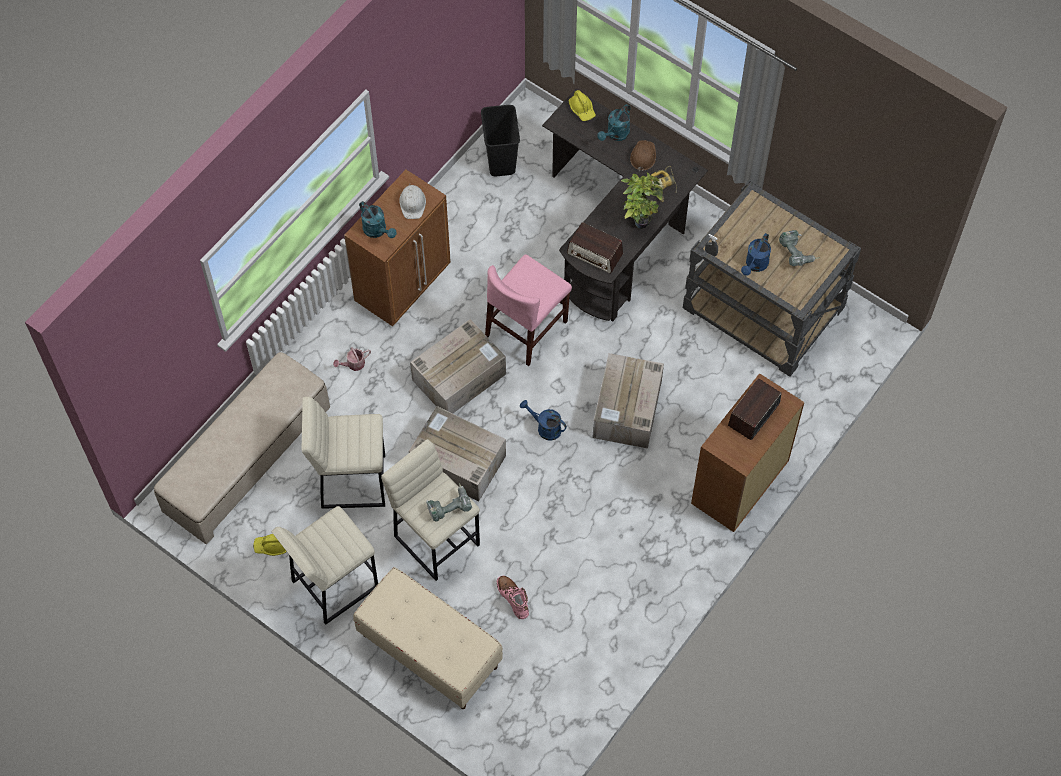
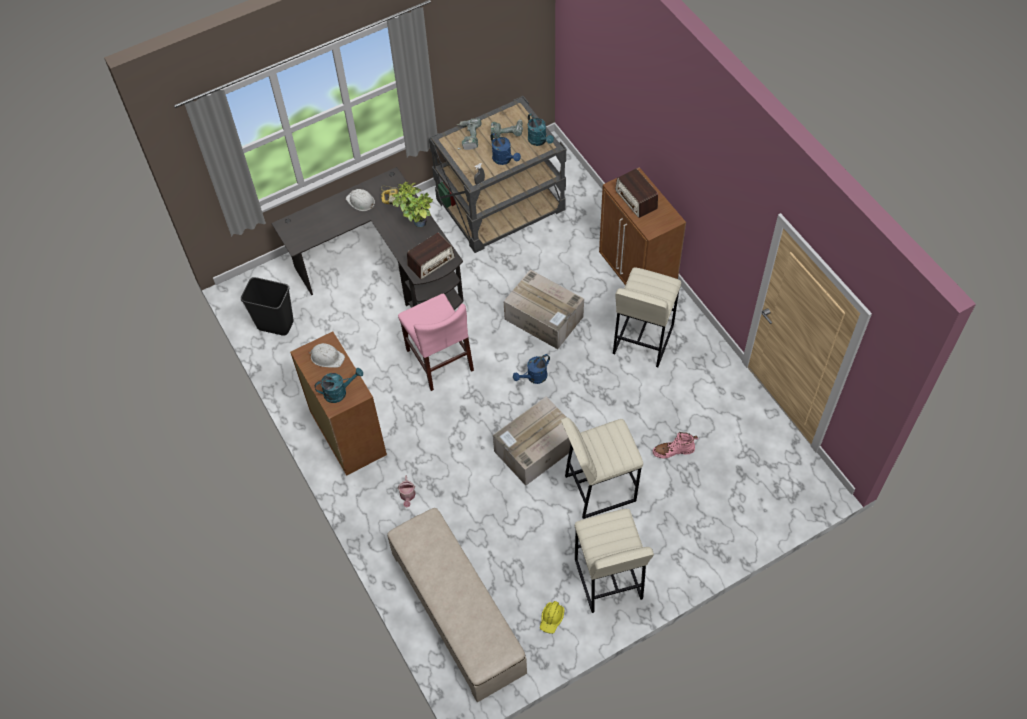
camera: 65 degrees left, 5 degrees down
beige stool [302,396,385,509] -> beige stool moved to [613,267,681,367]
beige bench [353,567,503,709] -> none
cardboard box [410,319,506,414] -> none
power drill [426,483,472,522] -> power drill moved to [456,118,482,150]
yellow hard hat [569,90,596,121] -> none
turquoise watering can [597,104,630,141] -> turquoise watering can moved to [527,114,554,146]
brown hard hat [630,140,656,172] -> white hard hat [346,189,375,211]

